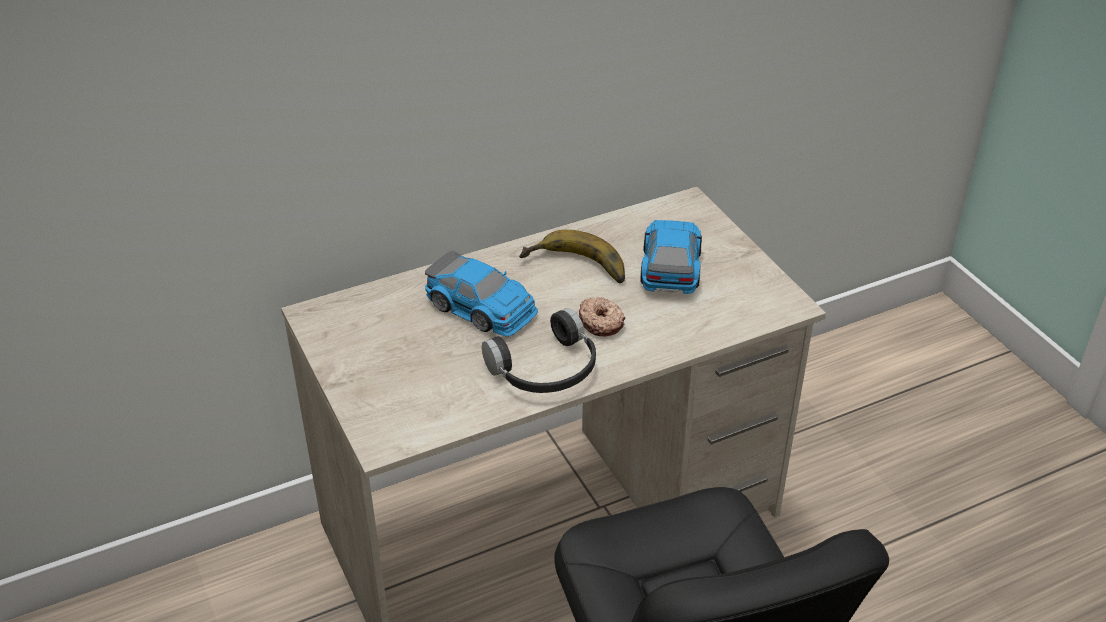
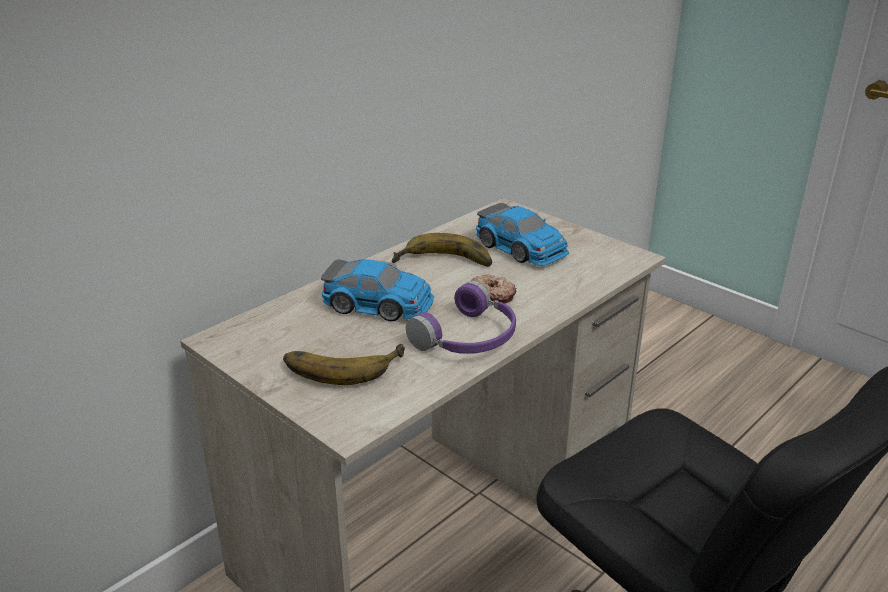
camera: 20 degrees left, 10 degrees down
black headphones [482,308,596,393] -> purple headphones [406,281,516,354]
toy car [640,220,702,294] -> toy car turned 150 degrees clockwise [476,203,569,266]
none -> banana [283,344,405,385]

